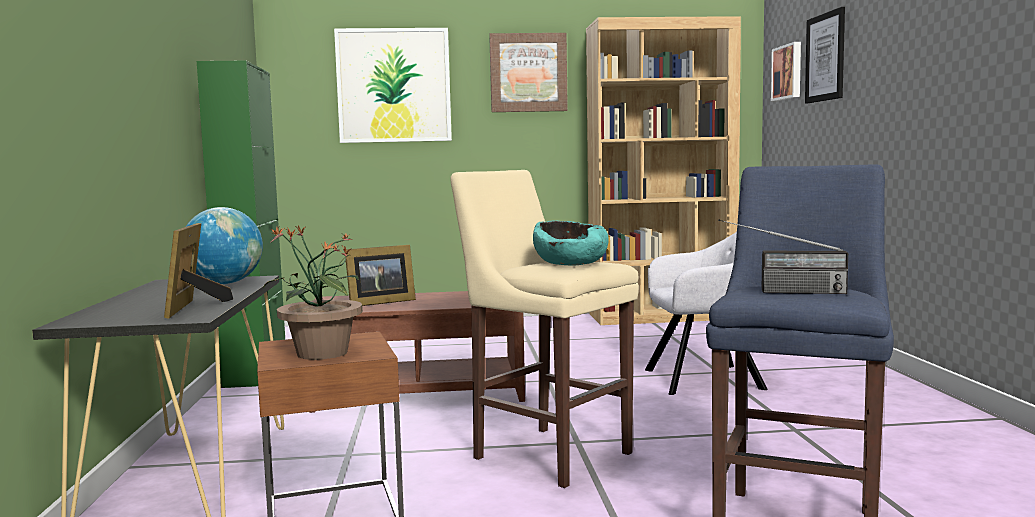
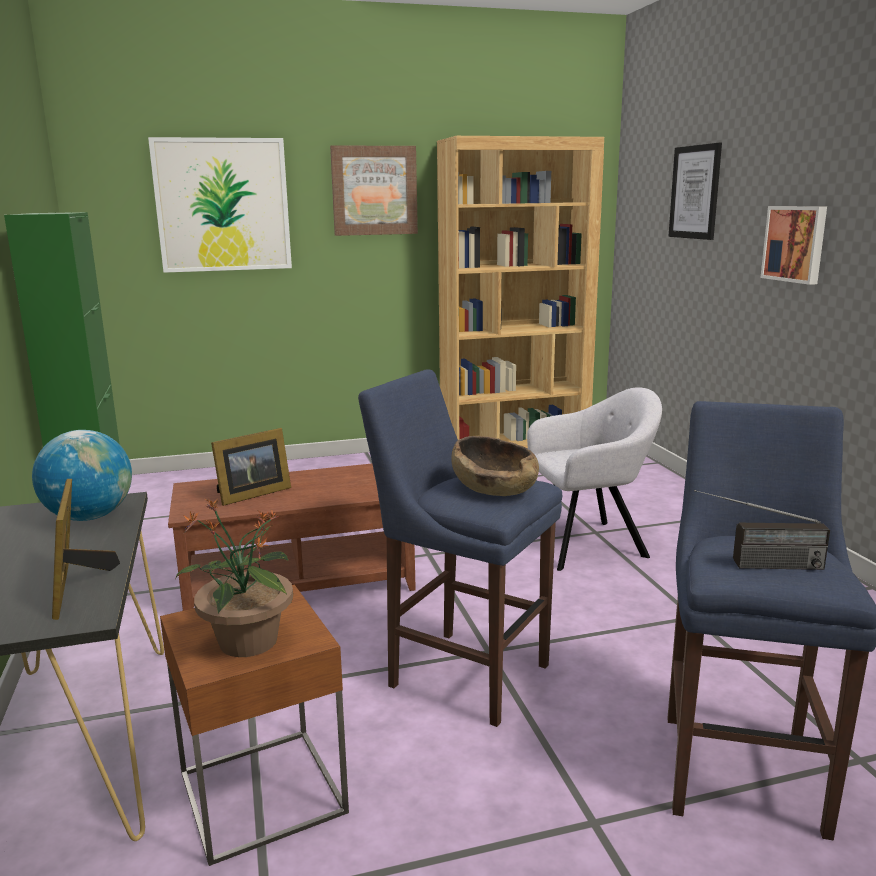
camera: 10 degrees left, 10 degrees up
beige stool [450,170,639,488] -> blue stool [358,369,562,727]
turquoise bowl [533,220,609,266] -> brown bowl [451,436,539,496]
picture [771,42,801,101] -> picture moved to [760,206,827,285]

